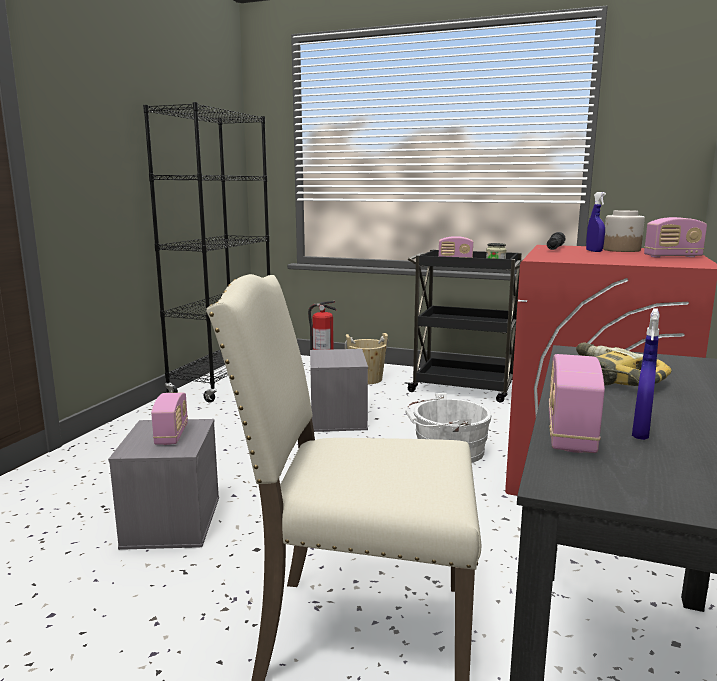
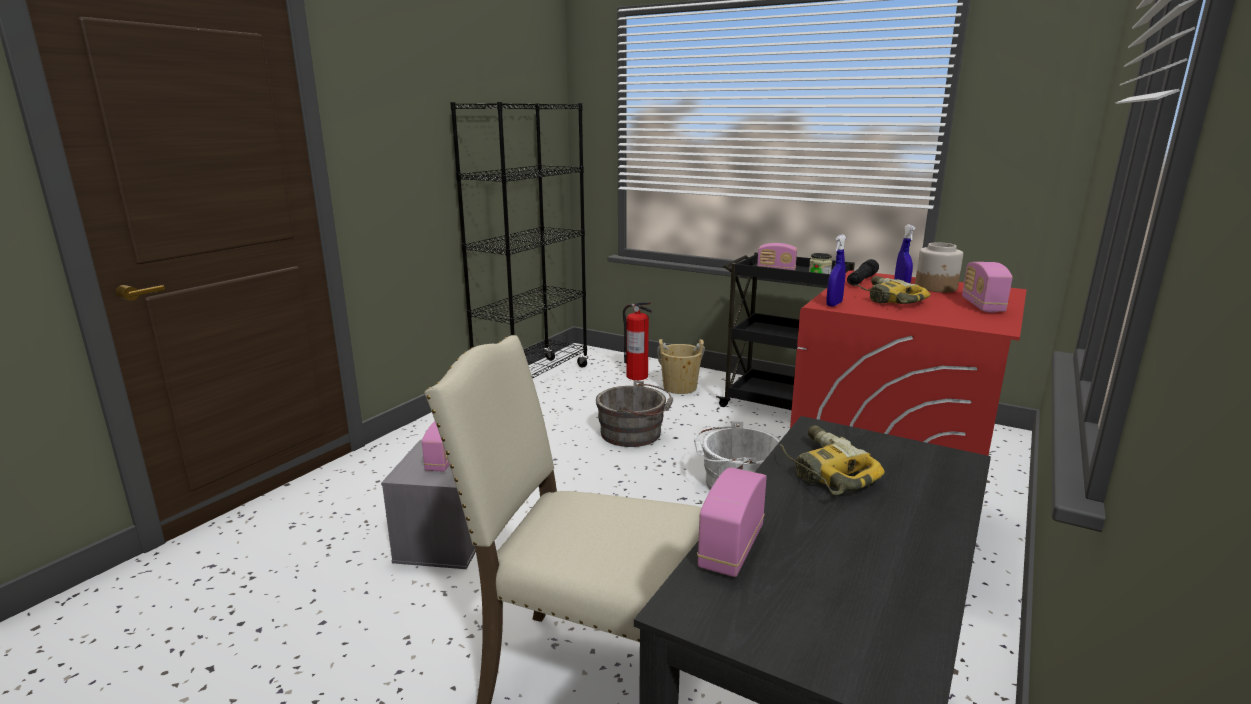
camera: 10 degrees right, 5 degrees up
grey storage box [310,349,368,432] -> grey bucket [596,380,673,447]
blue spray bottle [632,308,660,440] -> blue spray bottle moved to [826,235,846,307]
radio [644,217,707,258] -> radio turned 90 degrees clockwise [962,262,1013,313]
none -> power drill [855,276,931,304]

